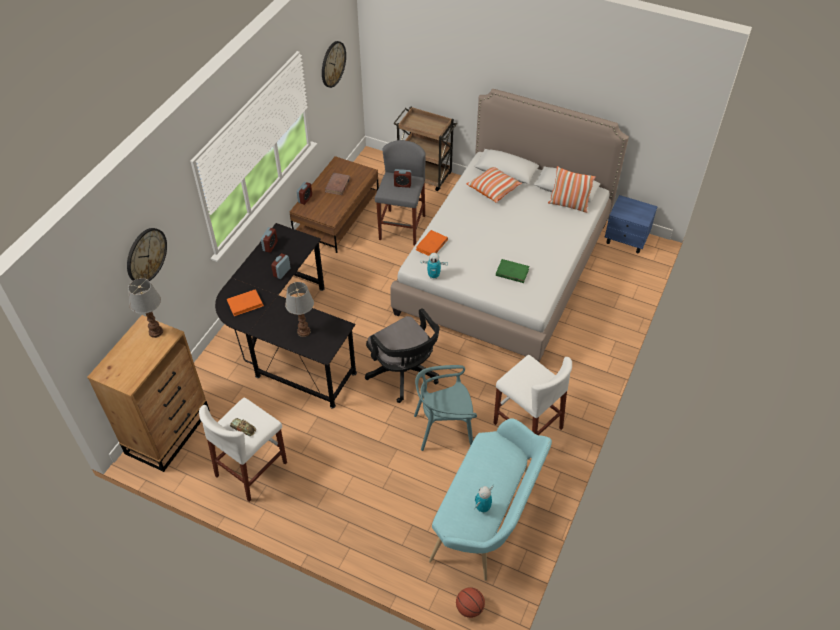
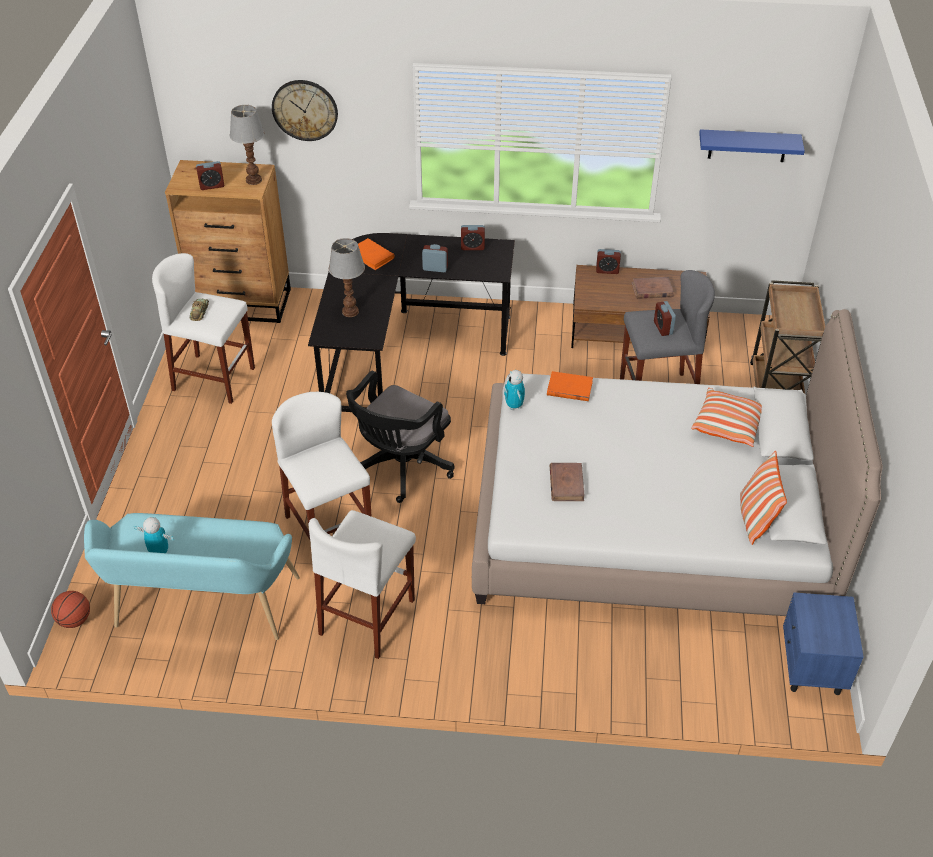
camera: 70 degrees right, 5 degrees down
wall clock [322,41,346,88] -> blue shelf [699,129,805,162]
turquoise chair [414,365,477,451] -> white stool [272,392,372,540]
green book [496,259,529,283] -> brown book [550,463,585,501]
none -> alarm clock [196,161,224,190]

